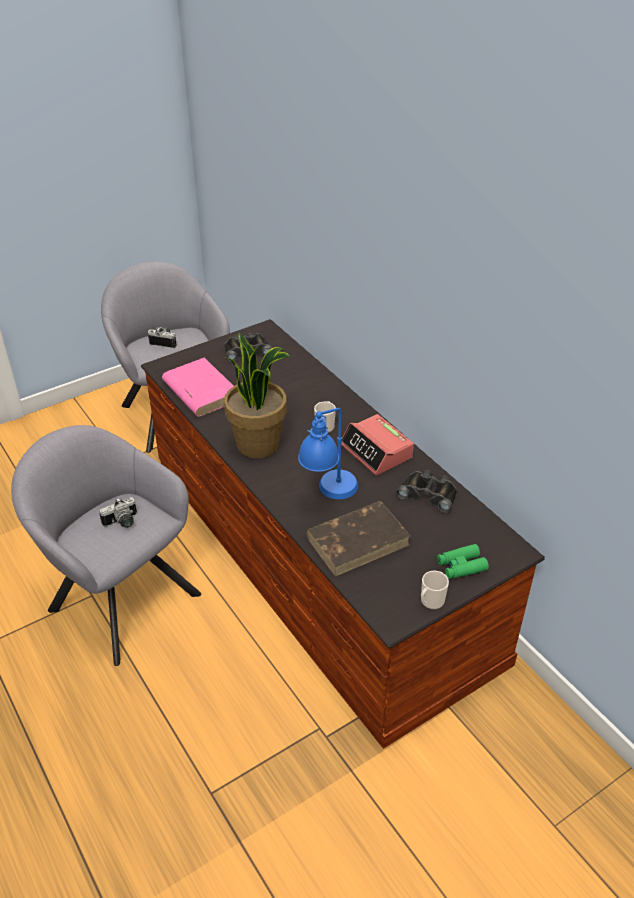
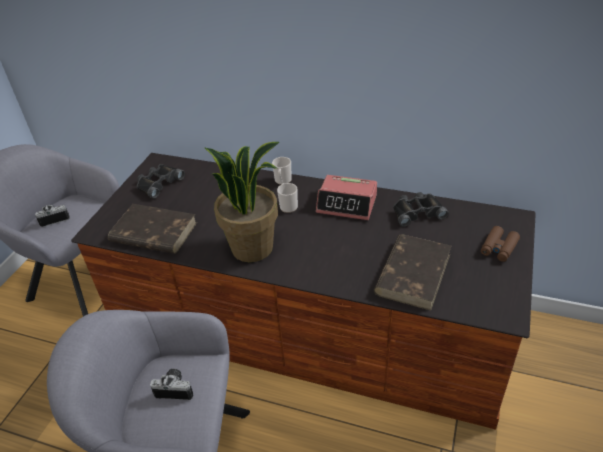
camera: 35 degrees left, 0 degrees up
camera [99,497,137,528] -> camera turned 105 degrees counterclockwise [150,369,193,400]
pink book [162,357,233,417] -> brown book [108,204,197,254]
blue table lamp [298,408,358,499] -> none
mug [421,570,449,609] -> mug moved to [272,157,292,185]
green binoculars [437,544,489,579] -> brown binoculars [481,226,520,262]

